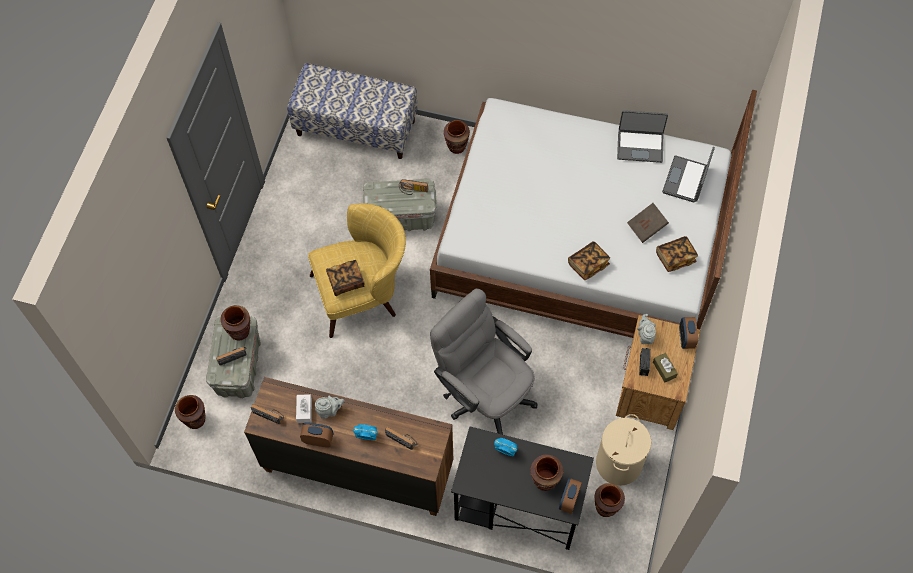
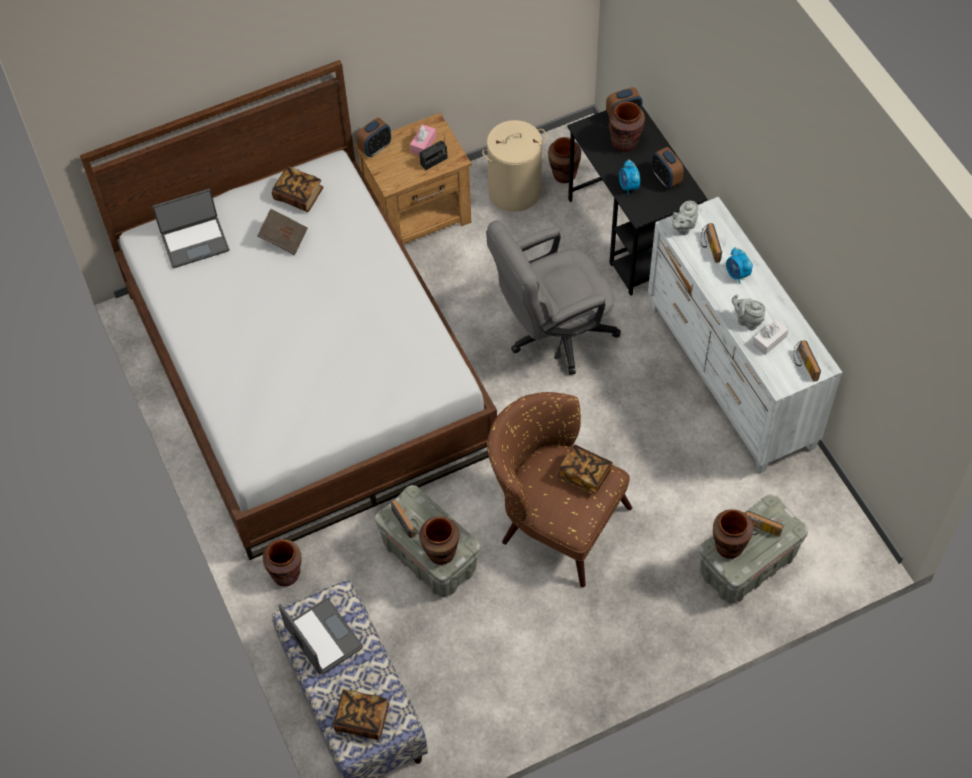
camera: 130 degrees left, 5 degrees down
brown vase [175,395,206,429] -> brown vase moved to [419,516,459,565]
brown dresser [244,377,453,516] -> white dresser [648,197,842,473]
alarm clock [300,422,333,447] -> alarm clock moved to [651,147,684,189]
yellow armchair [308,203,406,338] -> brown armchair [487,392,632,587]
grey office chair [430,289,538,435] -> grey office chair turned 60 degrees clockwise [486,221,621,375]
book [568,241,610,280] -> book moved to [333,689,389,740]
laptop [617,110,668,163] -> laptop moved to [278,598,363,674]
grey teapot [637,314,656,344] -> grey teapot moved to [672,201,699,235]
brown tissue box [653,353,678,382] -> pink tissue box [410,124,436,156]

